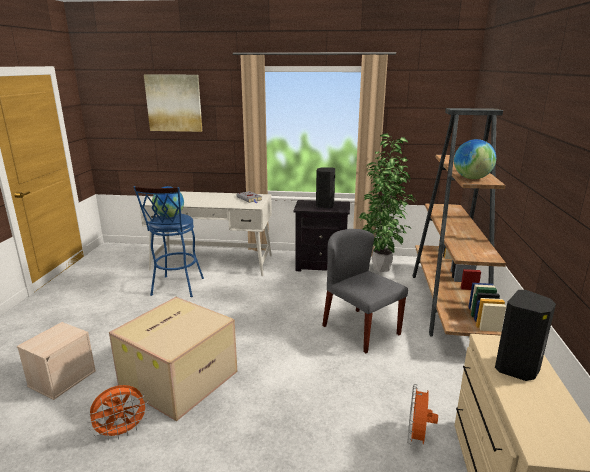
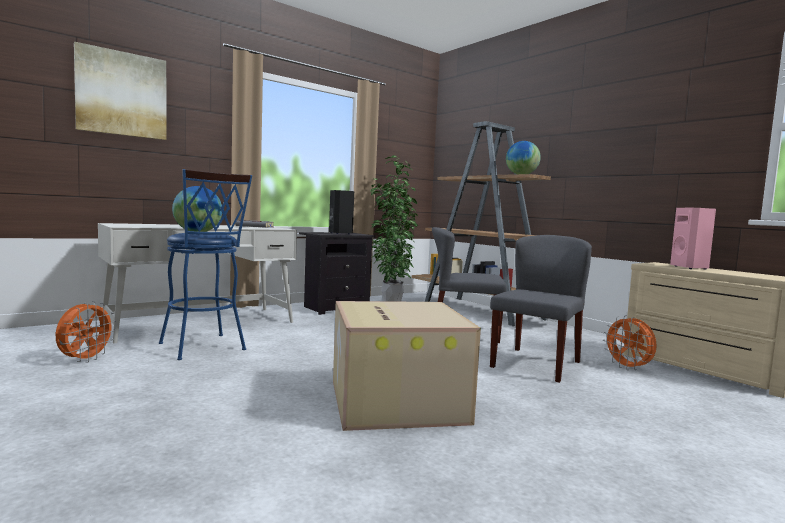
camera: 45 degrees left, 15 degrees down
beige storage box [17,322,96,400] -> none
orange fan [87,385,149,440] -> orange fan moved to [56,301,116,363]
black speaker [495,290,556,381] -> pink speaker [670,208,716,270]
none -> grey chair [490,235,592,383]

